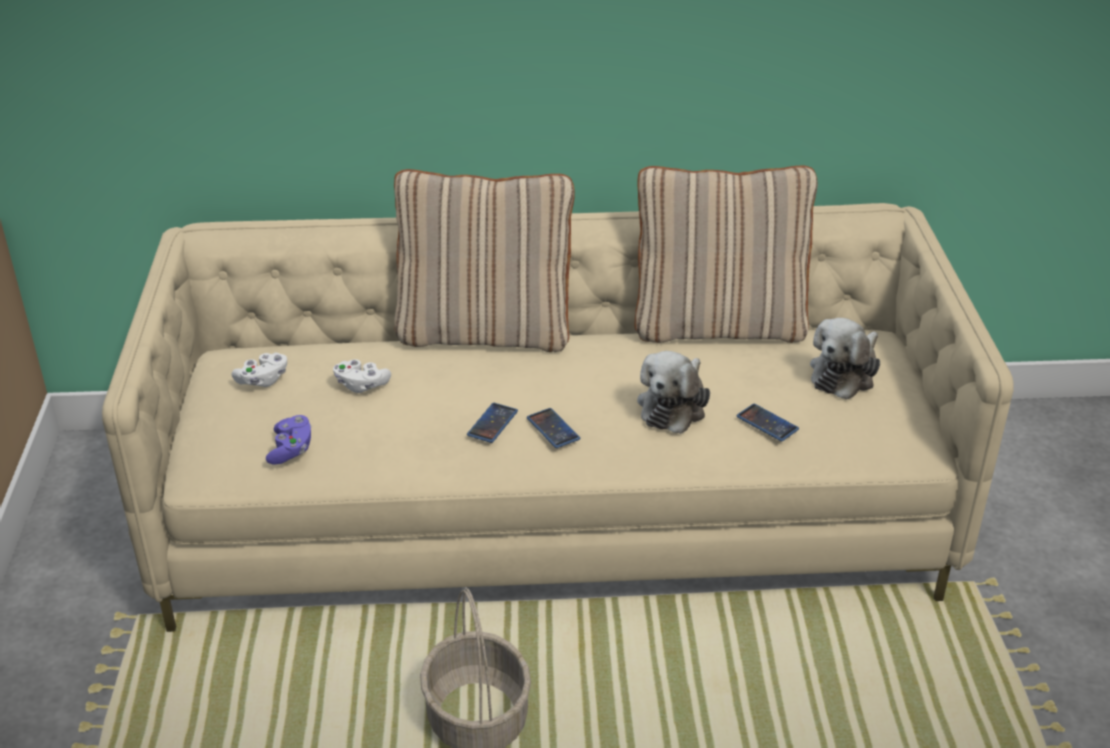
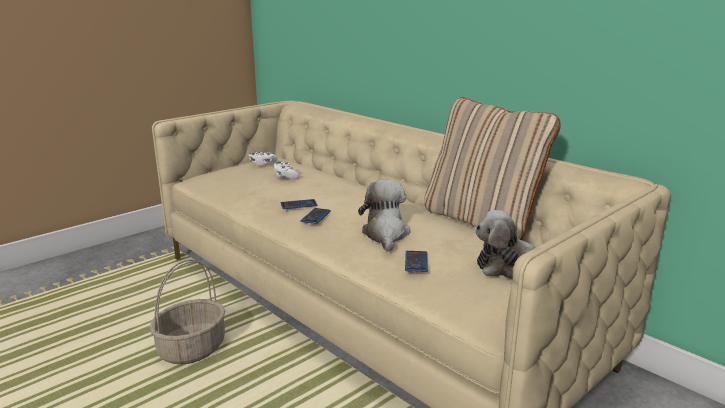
camera: 50 degrees right, 15 degrees down
purple game controller [266,415,312,465] -> none
beige pillow [394,169,575,352] -> none
plush toy [637,351,710,434] -> plush toy turned 105 degrees clockwise [358,180,411,251]

